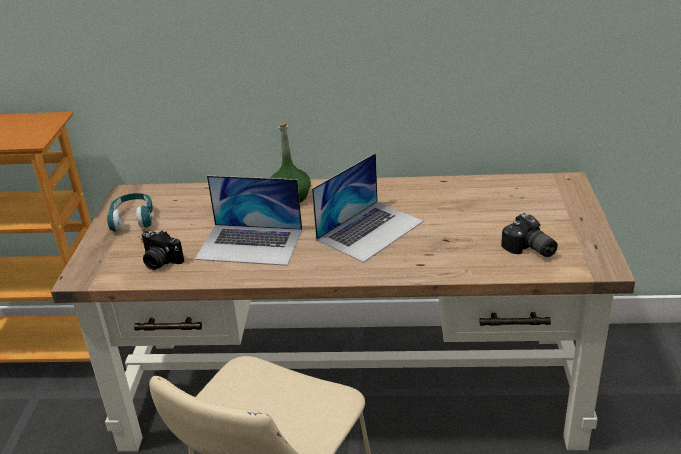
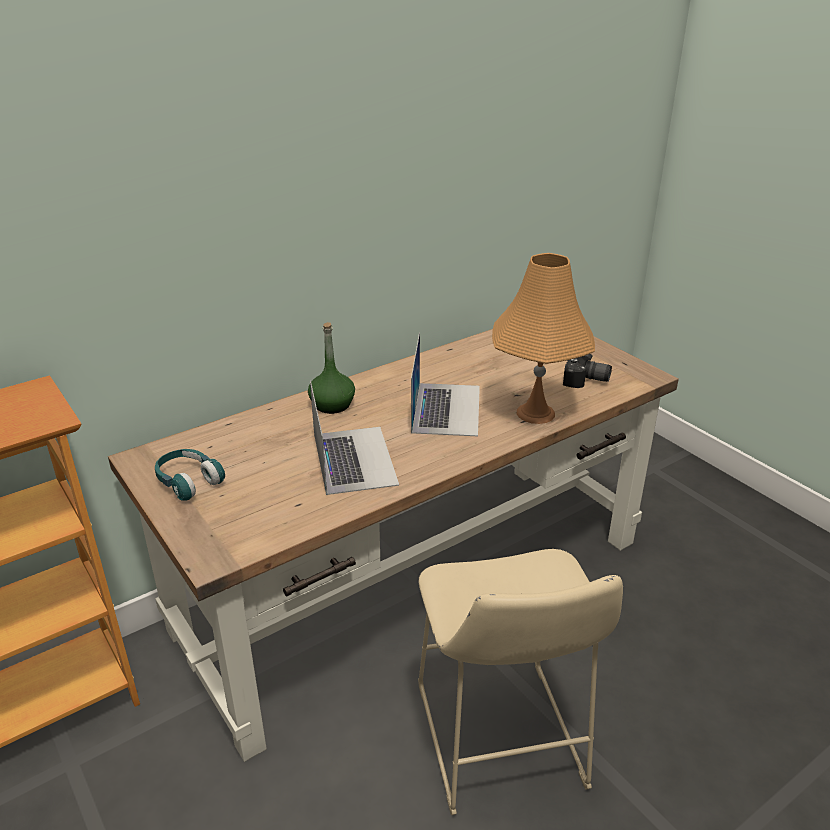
camera: 40 degrees left, 0 degrees up
camera [141,231,184,270] -> none
laptop [195,176,302,266] -> laptop turned 75 degrees counterclockwise [310,380,399,495]
none -> orange table lamp [492,253,595,424]

